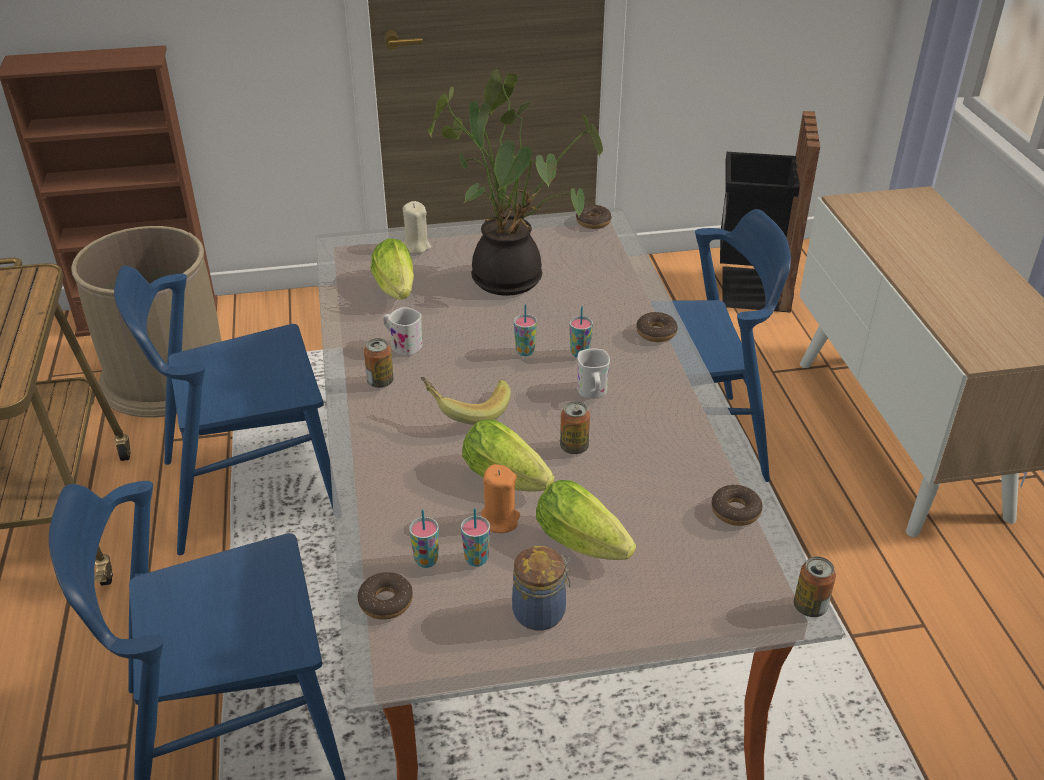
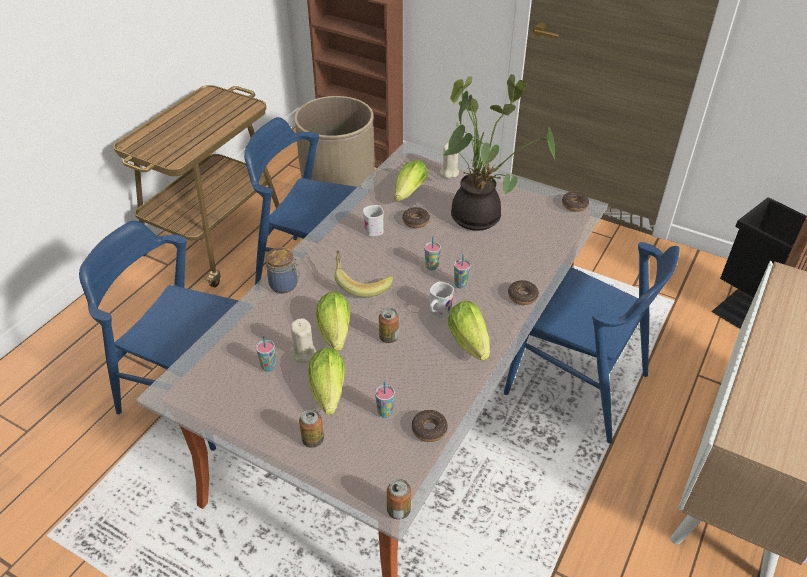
camera: 40 degrees right, 5 degrees up
donut [357,572,413,620] -> donut moved to [402,207,430,228]
can [364,338,394,388] -> can moved to [299,409,324,448]
cup [409,509,439,568] -> cup moved to [375,381,395,418]
orange candle [481,464,520,533] -> beige candle [290,318,316,363]
jar [512,546,570,631] -> jar moved to [266,247,300,293]
none -> lettuce [448,301,490,360]

